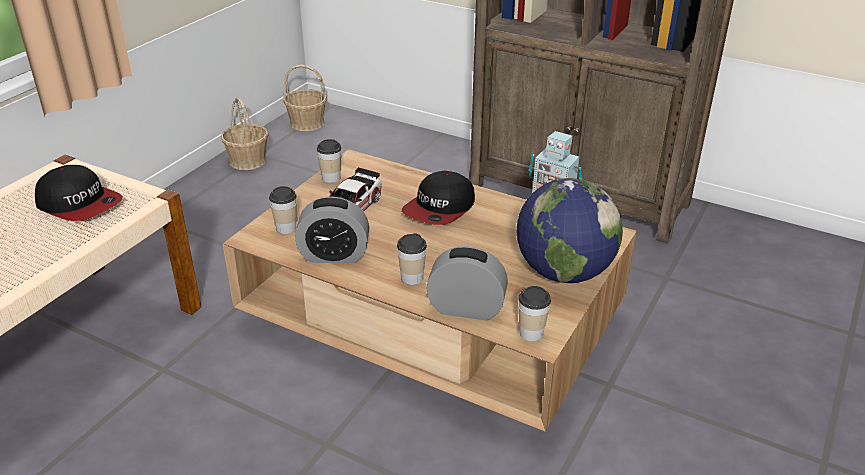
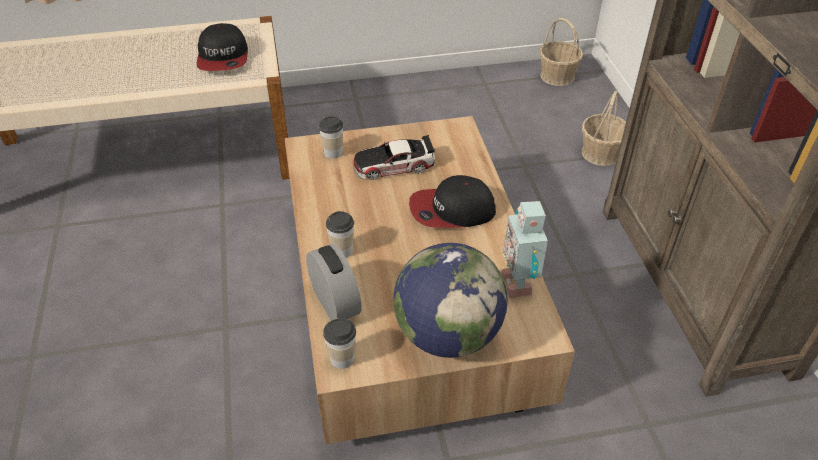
camera: 50 degrees right, 10 degrees up
basket [221,97,269,170] -> basket moved to [582,90,626,166]
alarm clock [295,197,369,263] -> none
cup [317,139,341,183] -> none

